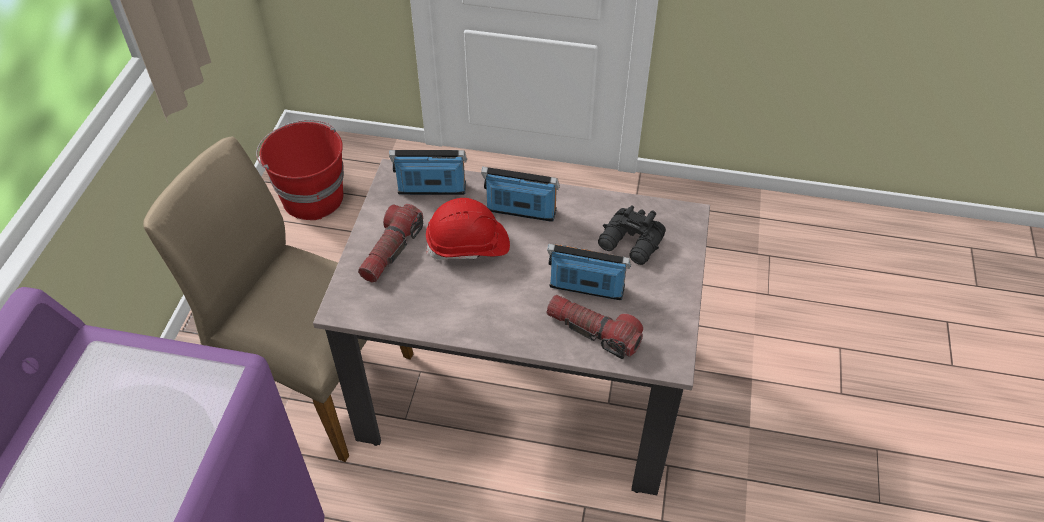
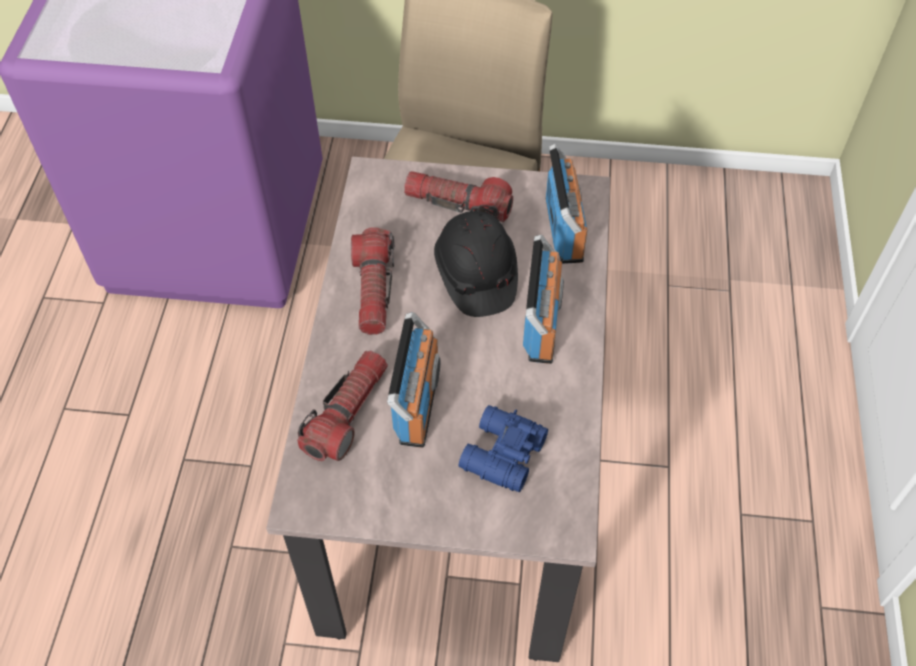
camera: 85 degrees right, 5 degrees up
red bucket [256,120,344,220] -> none
red hard hat [426,198,510,260] -> black hard hat [434,211,518,317]
black binoculars [598,206,666,265] -> blue binoculars [459,405,548,492]
none -> flashlight [351,227,395,335]

